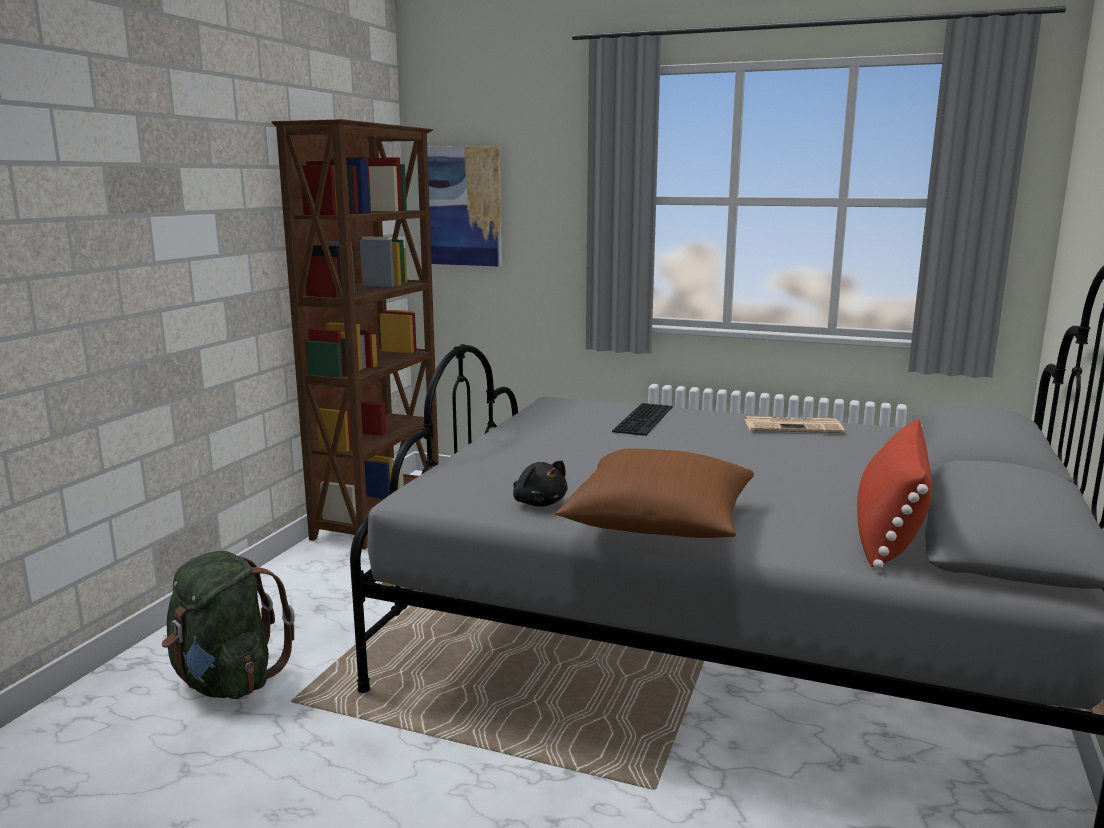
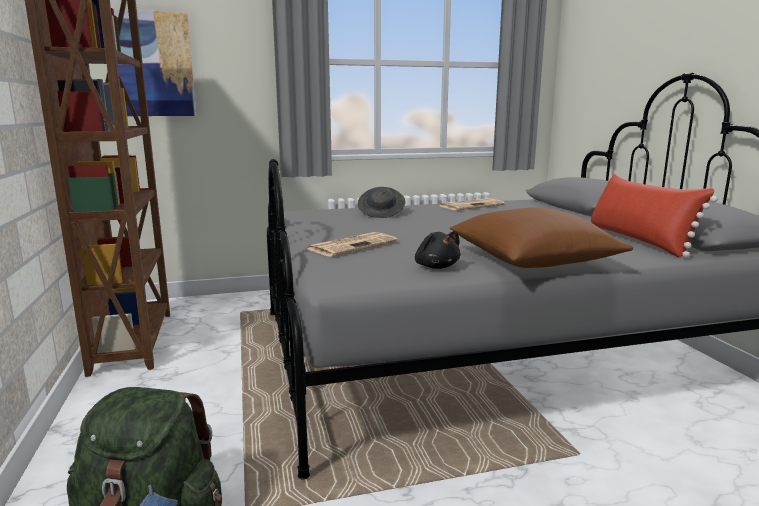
camera: 35 degrees left, 0 degrees up
black plush toy [513,461,568,507] -> black plush toy turned 45 degrees clockwise [415,231,461,269]
keyboard [612,403,672,436] -> grey hat [358,187,406,218]
none -> newspaper [307,232,398,257]

